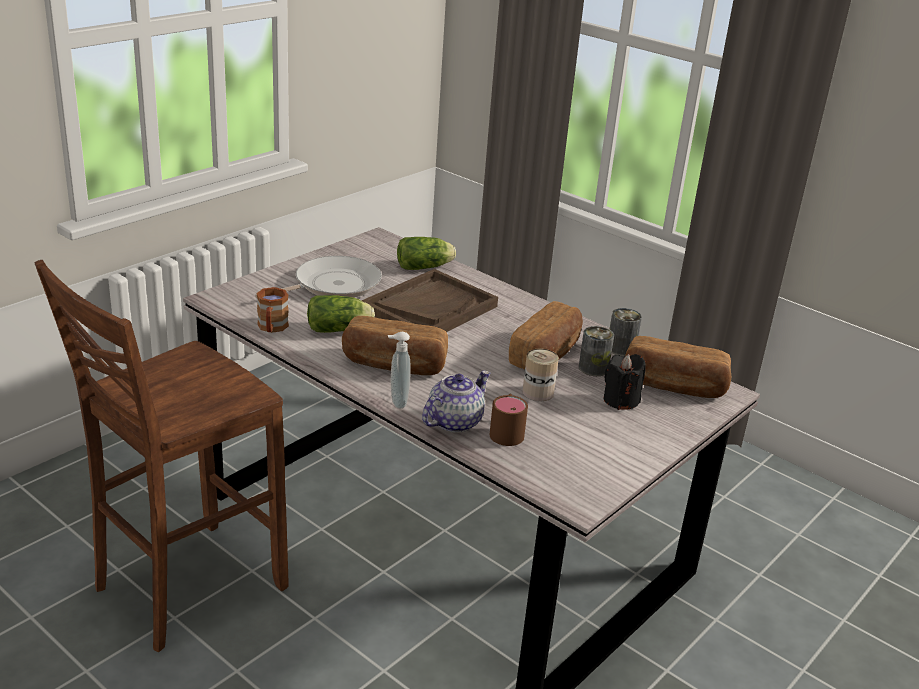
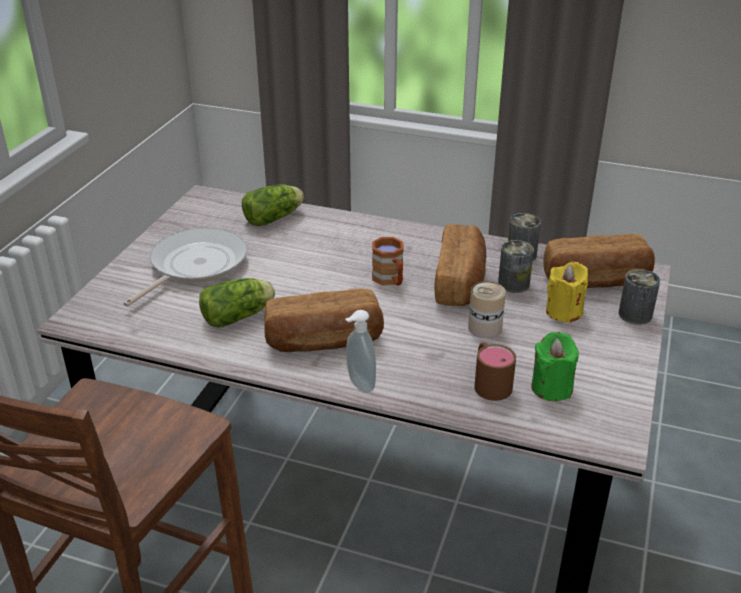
camera: 20 degrees left, 5 degrees up
brown mug [257,287,289,333] -> brown mug moved to [372,237,404,285]
brown tray [361,269,498,332] -> none
teapot [422,371,490,433] -> none
black candle [603,354,646,410] -> yellow candle [546,262,588,323]
none -> green candle [531,332,579,401]
none -> can [618,269,660,325]

